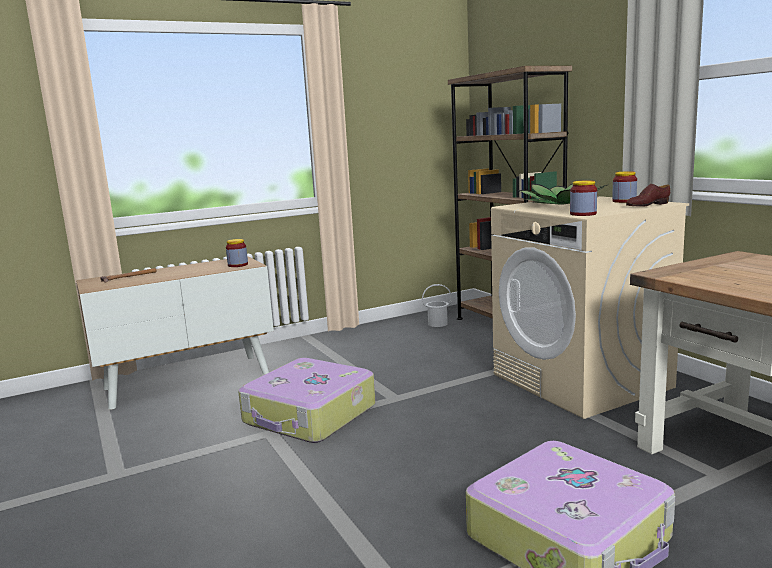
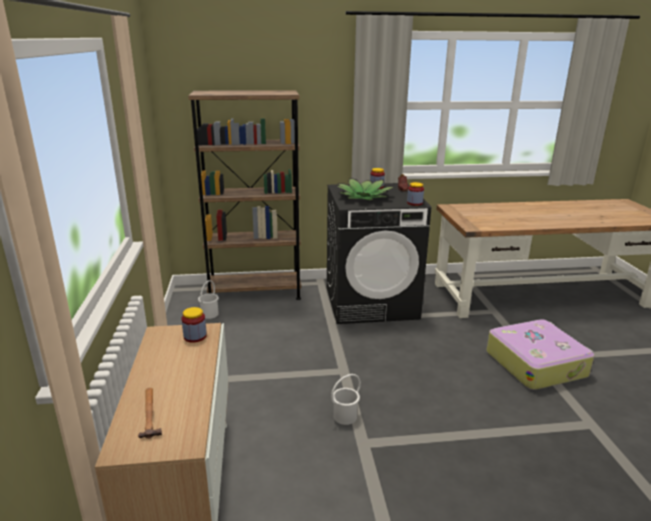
camera: 70 degrees left, 10 degrees up
suitcase [238,358,376,443] -> white bucket [331,374,361,425]
beige washing machine [491,196,689,419] -> black washing machine [327,183,431,324]

